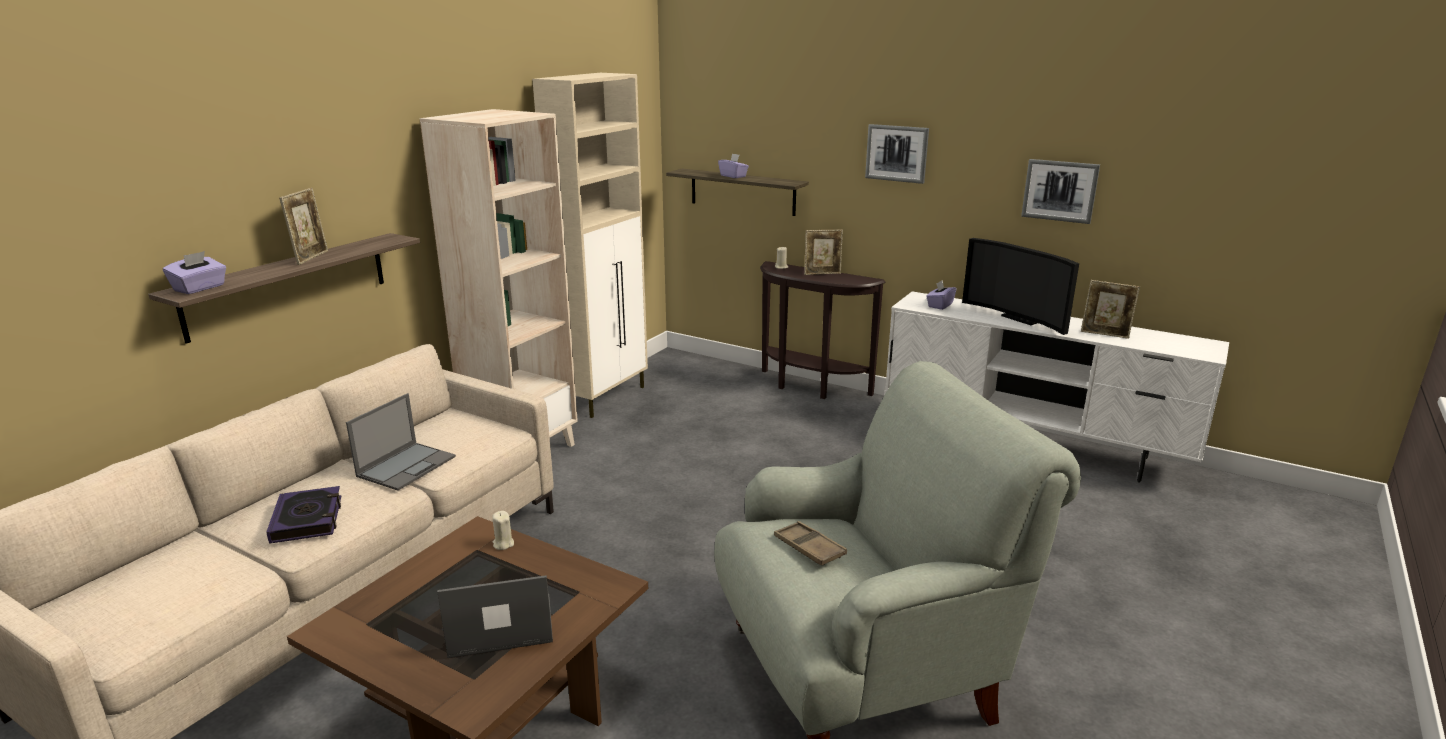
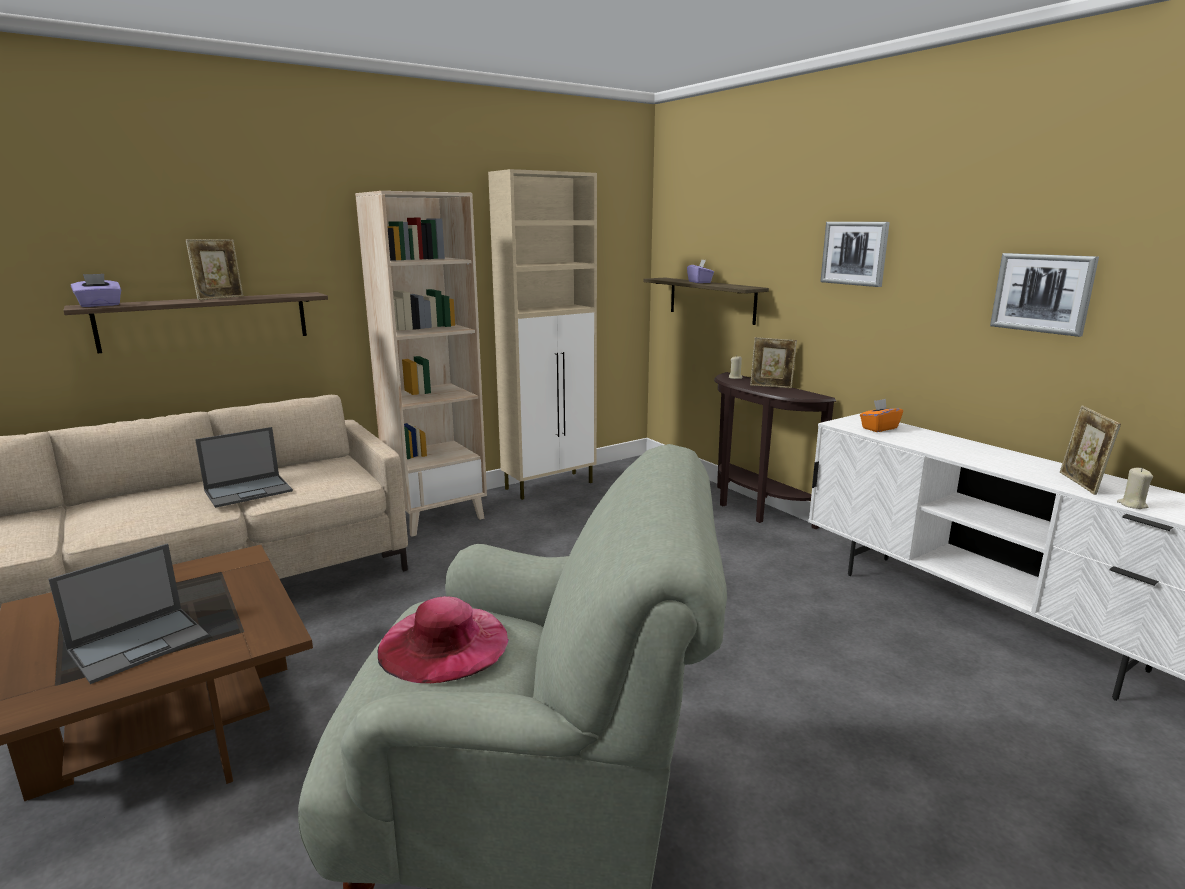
camera: 25 degrees right, 5 degrees down
book [266,486,341,544] -> none
laptop [437,575,553,658] -> laptop turned 120 degrees clockwise [48,543,209,684]
beige candle [492,511,514,550] -> beige candle moved to [1117,468,1153,509]
brown tray [774,521,847,566] -> pink hat [378,596,509,683]
purple tissue box [926,280,957,310] -> orange tissue box [860,399,903,432]
television [962,238,1079,335] -> none
picture frame [1081,280,1140,339] -> picture frame turned 45 degrees clockwise [1060,406,1121,495]

